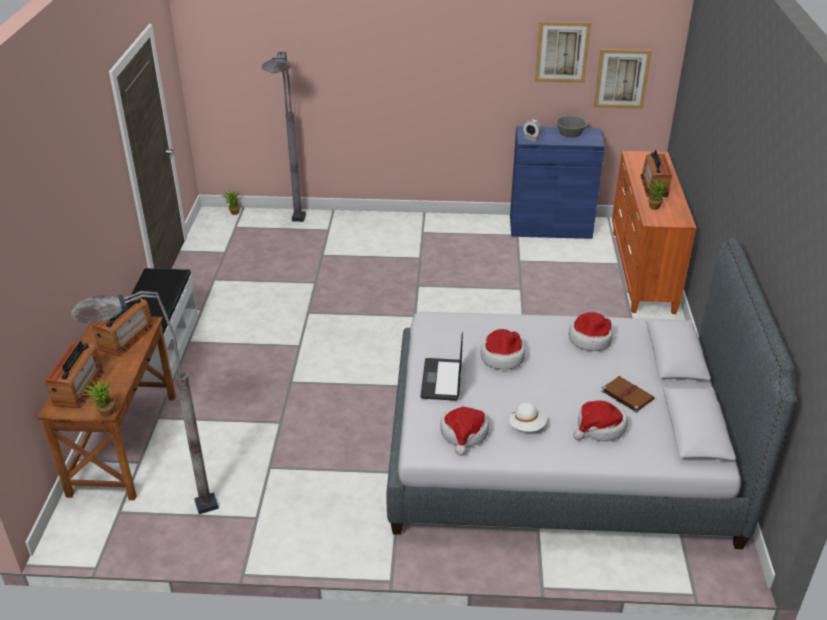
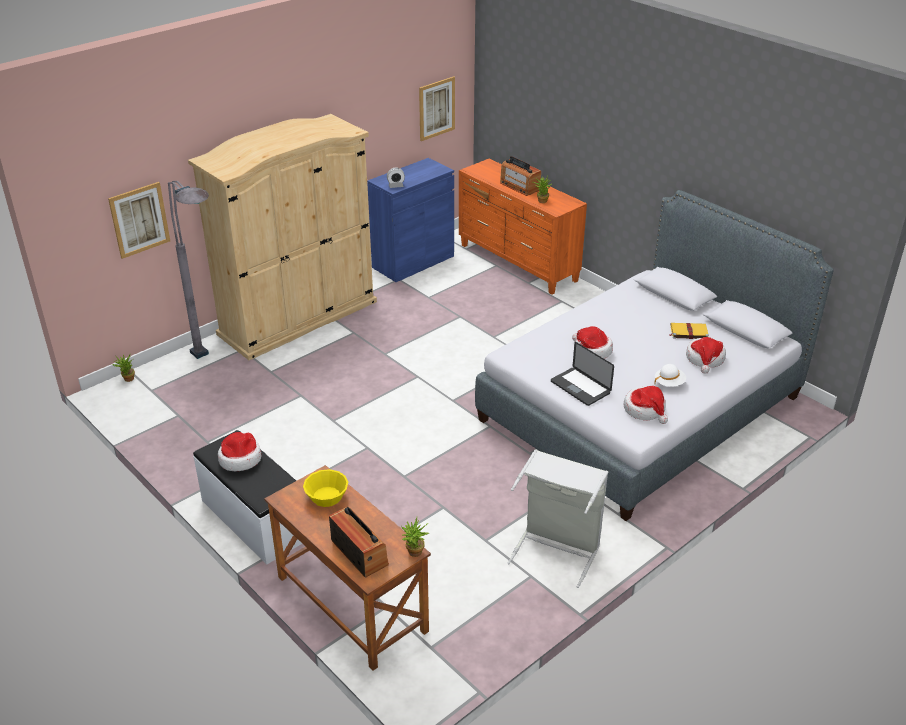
camera: 45 degrees left, 0 degrees up
grey floor lamp [71,291,219,514] -> none
radio [92,295,154,356] -> yellow bowl [303,469,348,507]
picture [535,21,591,83] -> picture moved to [108,182,170,259]
grey bowl [556,116,588,138] -> none
hat [569,312,613,351] -> hat moved to [218,432,261,471]
brown book [602,376,655,413] -> yellow book [669,323,709,339]
none -> beige wardrobe [188,114,377,360]
none -> grey laundry basket [507,449,608,588]

